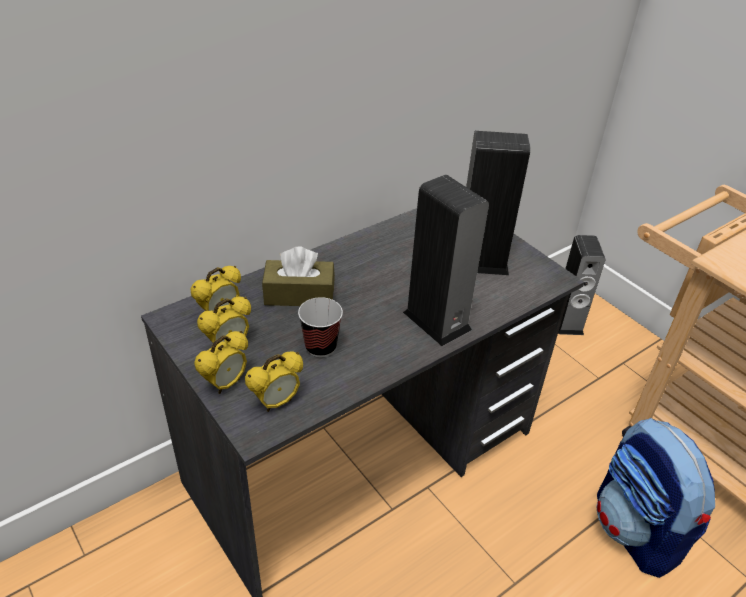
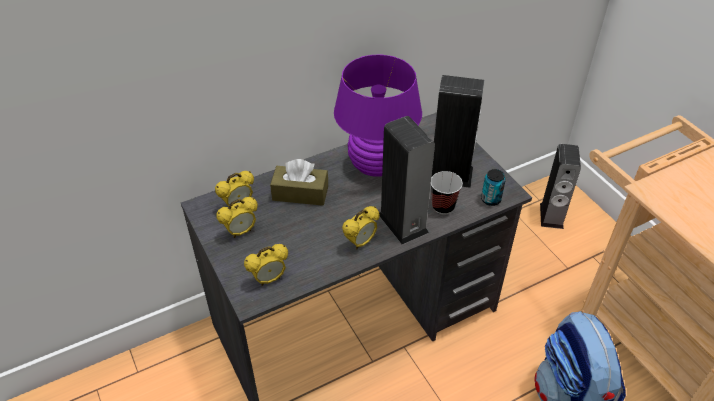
camera: 10 degrees right, 5 degrees up
alarm clock [194,331,248,394] -> alarm clock moved to [342,206,380,250]
cup [298,297,343,357] -> cup moved to [431,171,463,215]
none -> purple table lamp [334,54,422,177]
none -> can [481,169,506,206]

